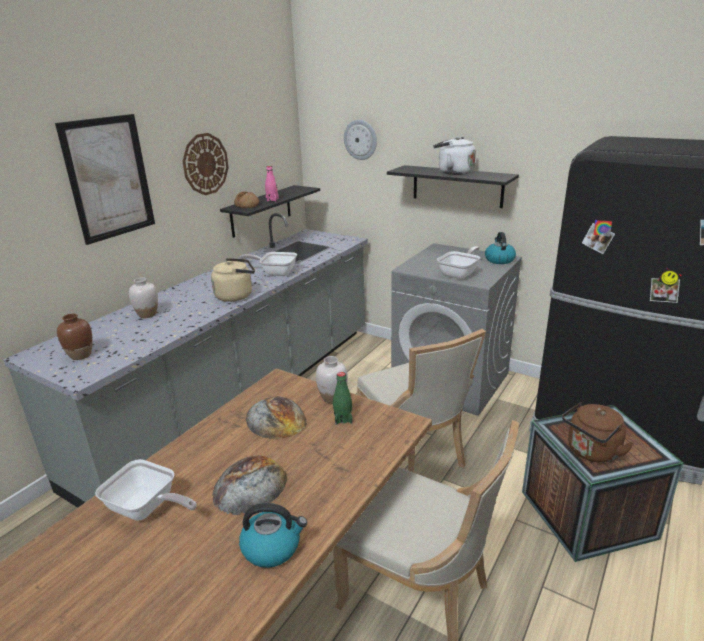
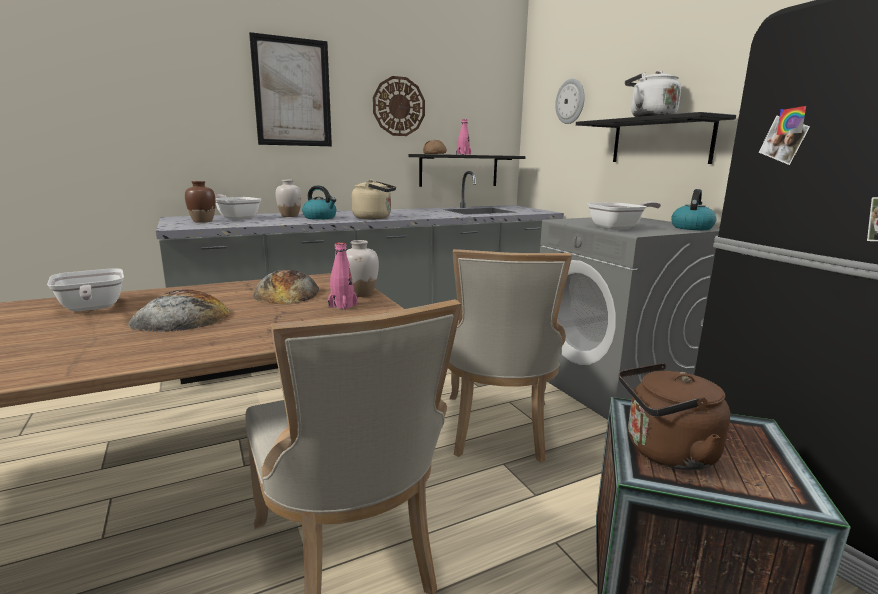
camera: 30 degrees right, 10 degrees down
kettle [239,503,307,568] -> kettle moved to [302,186,336,220]
frying pan [240,252,297,276] -> frying pan moved to [215,194,261,220]
green bottle [333,372,353,425] -> pink bottle [328,242,357,310]

